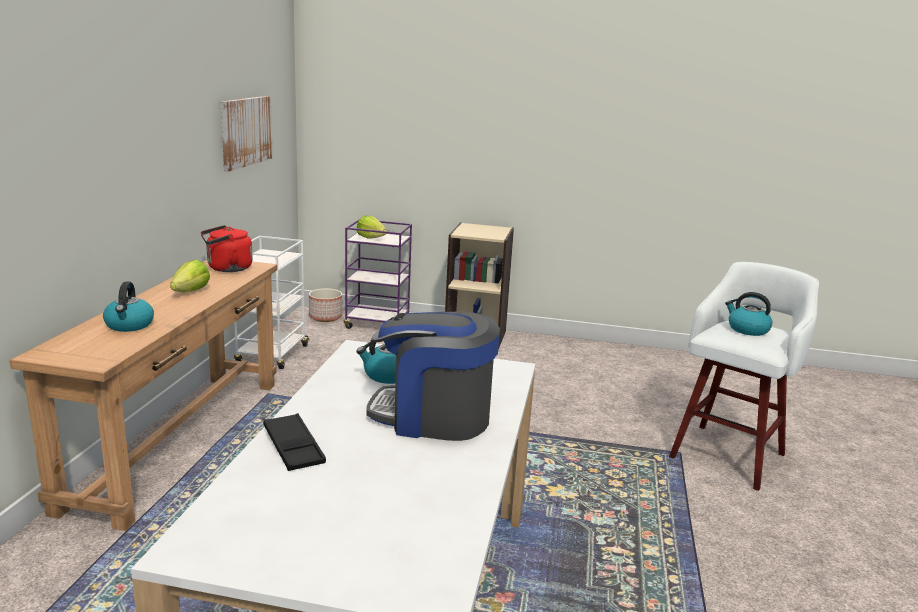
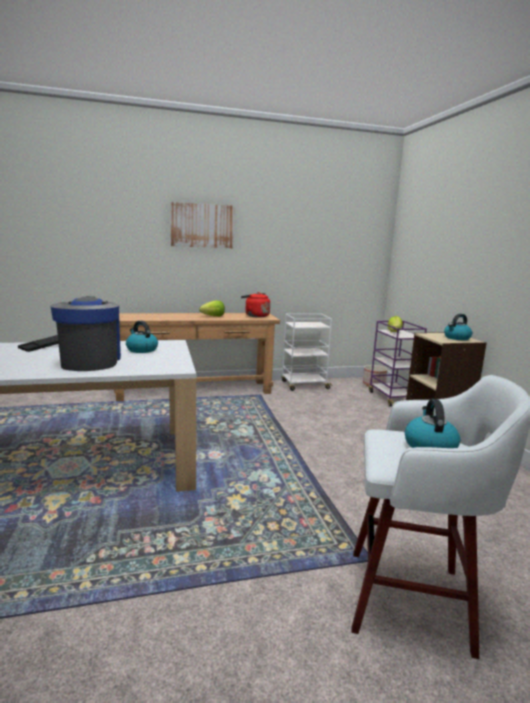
camera: 65 degrees right, 5 degrees down
kettle [103,282,154,332] -> kettle moved to [444,314,472,340]
picture [221,96,273,172] -> picture moved to [170,202,235,248]

